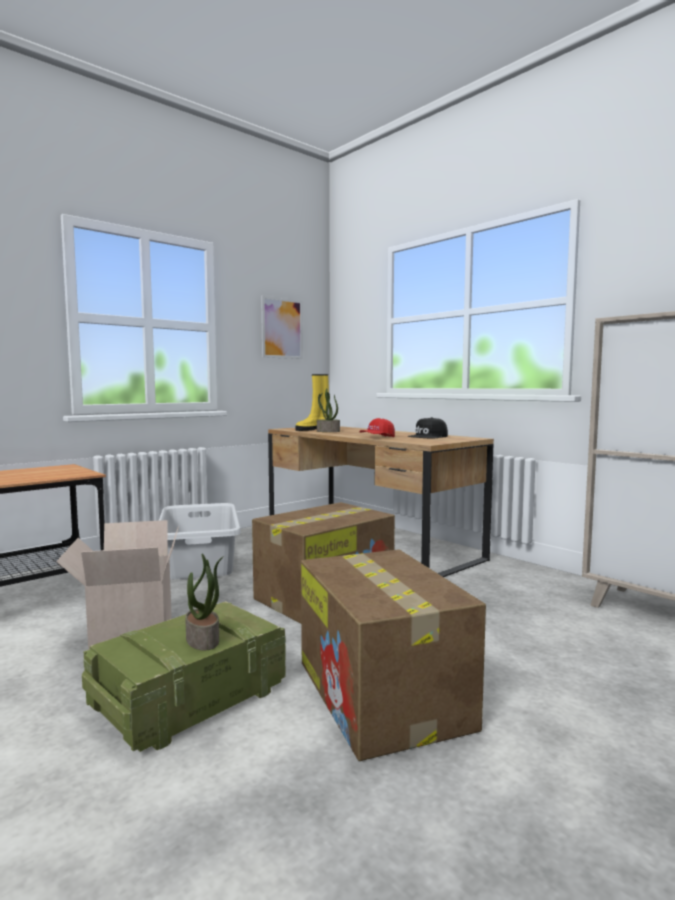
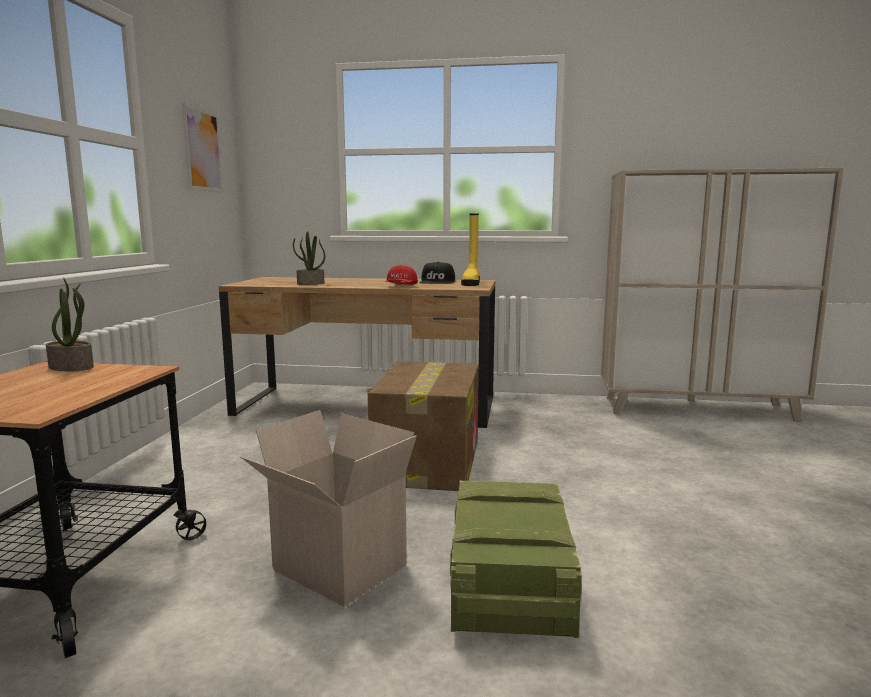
camera: 40 degrees left, 5 degrees up
grey laundry basket [159,503,241,579] -> none
potted plant [185,554,224,650] -> potted plant moved to [46,278,94,371]
yellow boot [296,374,329,431] -> yellow boot moved to [461,213,480,286]
cardboard box [301,549,486,761] -> none

